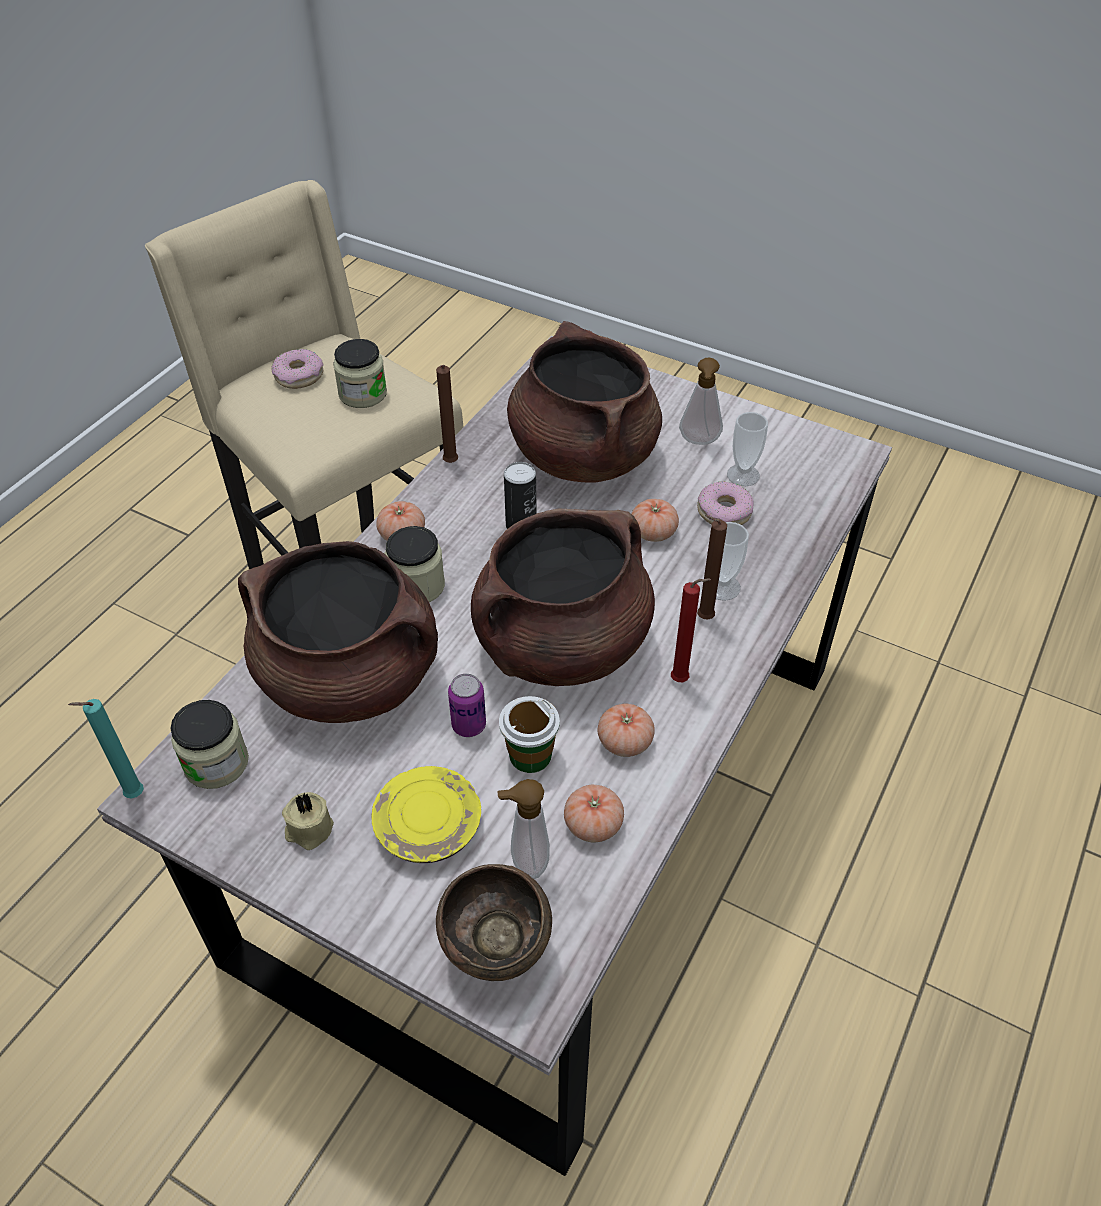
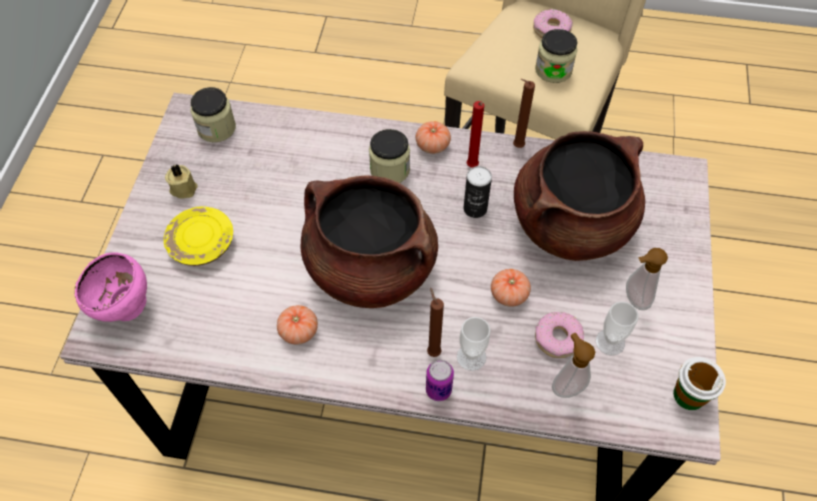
camera: 70 degrees right, 10 degrees up
turquoise candle [68,699,144,799] -> none
brown cooking pot [238,541,438,723] -> none
brown bowl [436,864,552,981] -> pink bowl [75,252,147,322]
can [448,674,486,737] -> can moved to [426,360,454,401]
soap dispenser [497,779,550,879] -> soap dispenser moved to [552,333,595,398]
cup [499,696,560,773] -> cup moved to [673,357,726,410]
tomato [564,785,624,842] -> none
red candle [671,578,711,682] -> red candle moved to [467,101,484,168]

